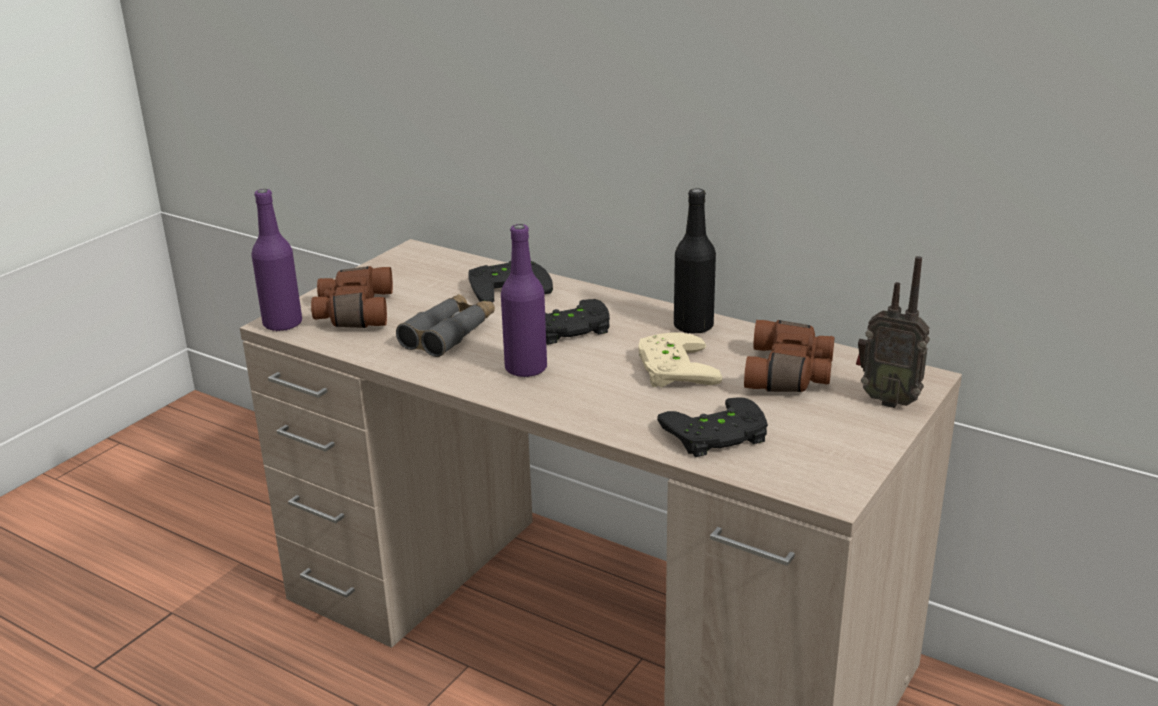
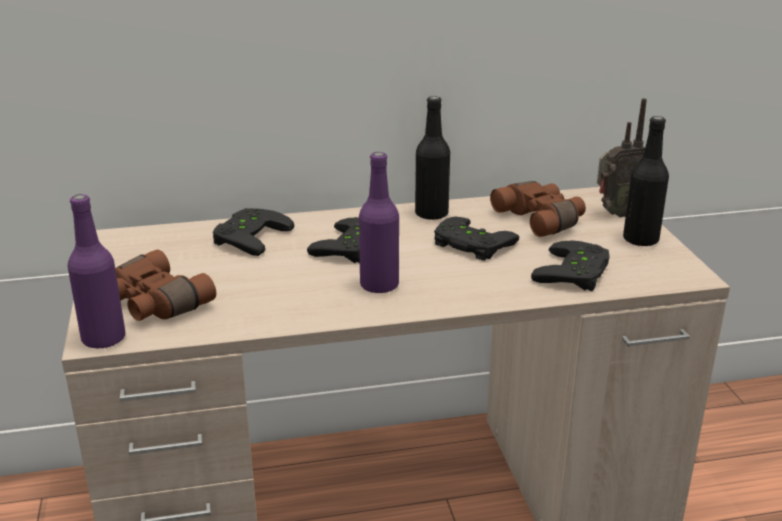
camera: 45 degrees left, 0 degrees up
grey binoculars [396,294,495,357] -> none
beige game controller [638,332,722,388] -> black game controller [434,217,519,261]
none -> black bottle [623,116,669,246]

